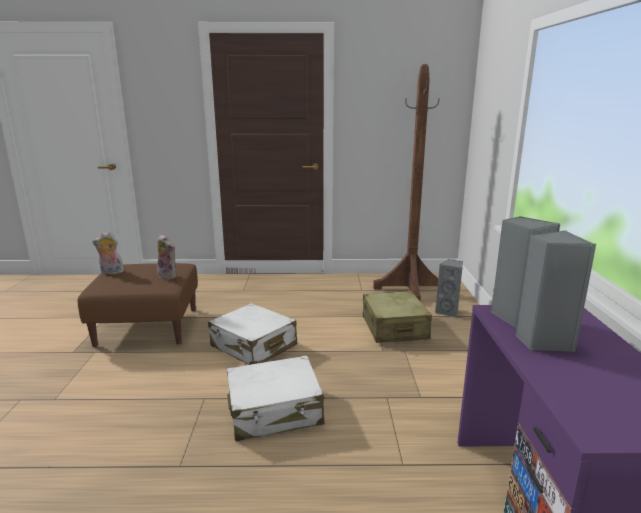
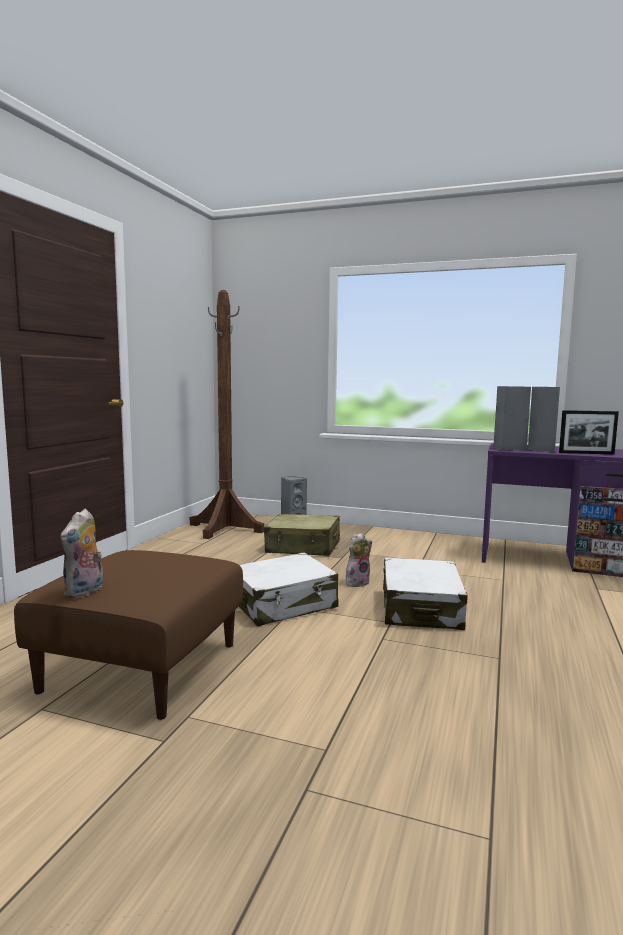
camera: 70 degrees left, 10 degrees down
plush toy [157,234,177,280] -> plush toy moved to [346,533,372,587]
none -> picture frame [559,410,619,454]

